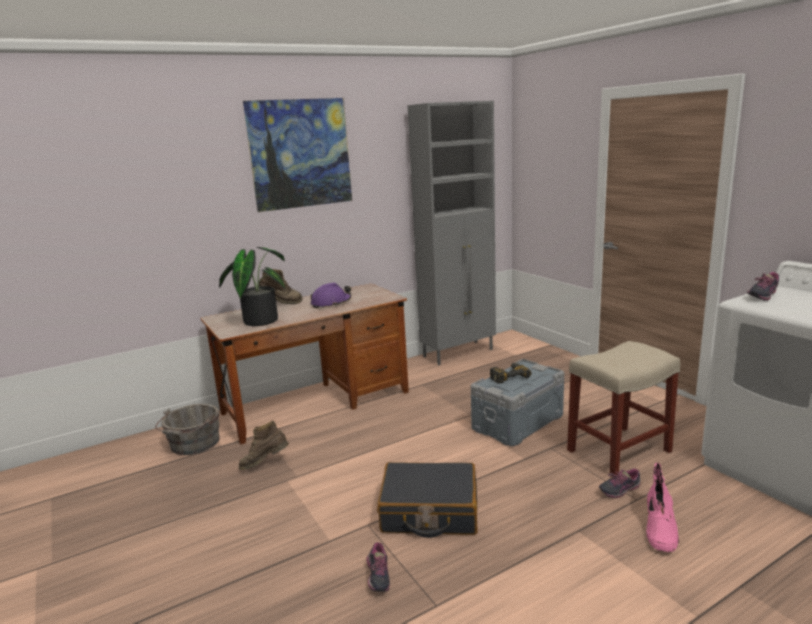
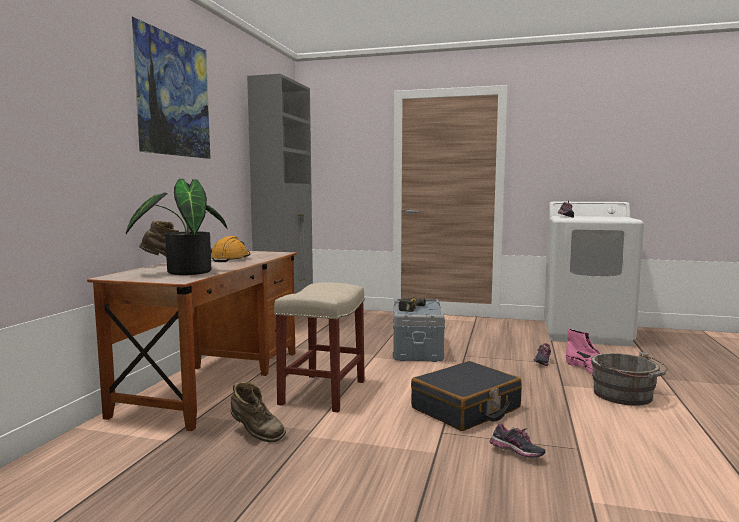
camera: 45 degrees left, 10 degrees down
grey bucket [155,404,220,455] -> grey bucket moved to [591,352,668,406]
brown boot [239,421,289,470] -> brown boot turned 90 degrees counterclockwise [230,382,286,442]
purple hard hat [311,283,351,308] -> orange hard hat [211,236,250,262]
beige stool [567,341,680,476] -> beige stool moved to [274,282,365,412]

